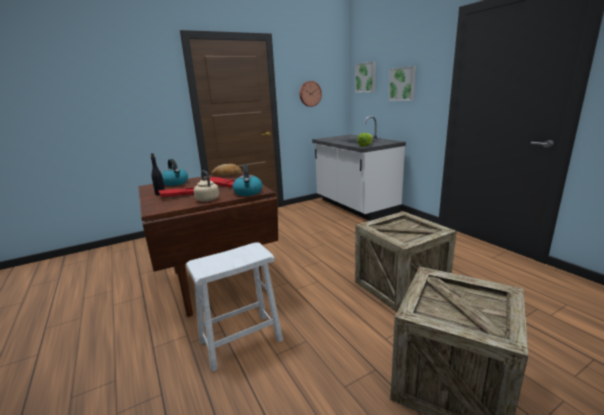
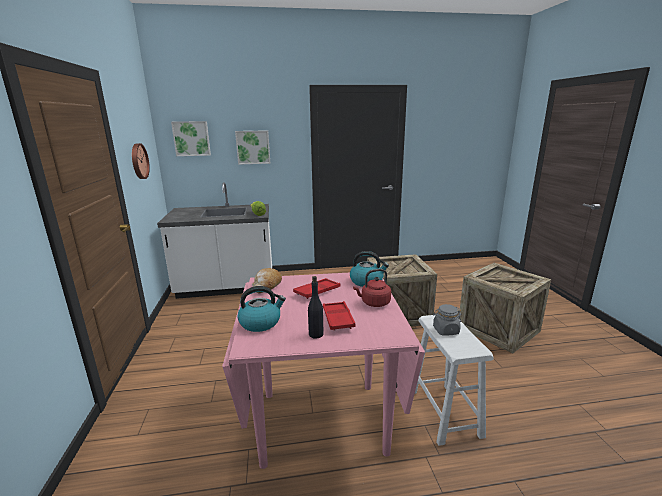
camera: 70 degrees left, 0 degrees up
brown dining table [138,172,278,317] -> pink dining table [222,273,425,469]
beige kettle [194,170,219,202] -> red kettle [353,269,391,307]
none -> grey jar [433,304,461,336]

